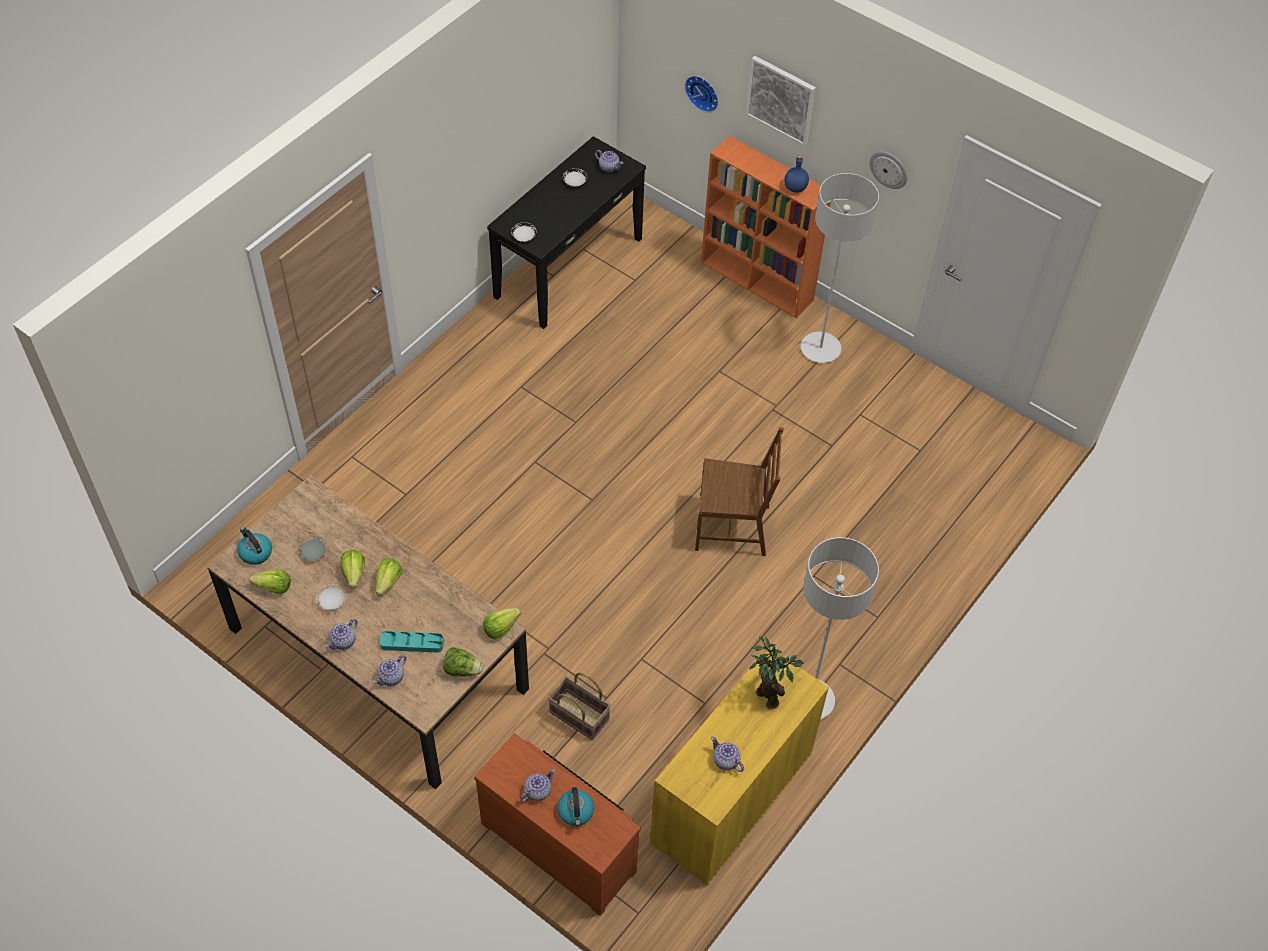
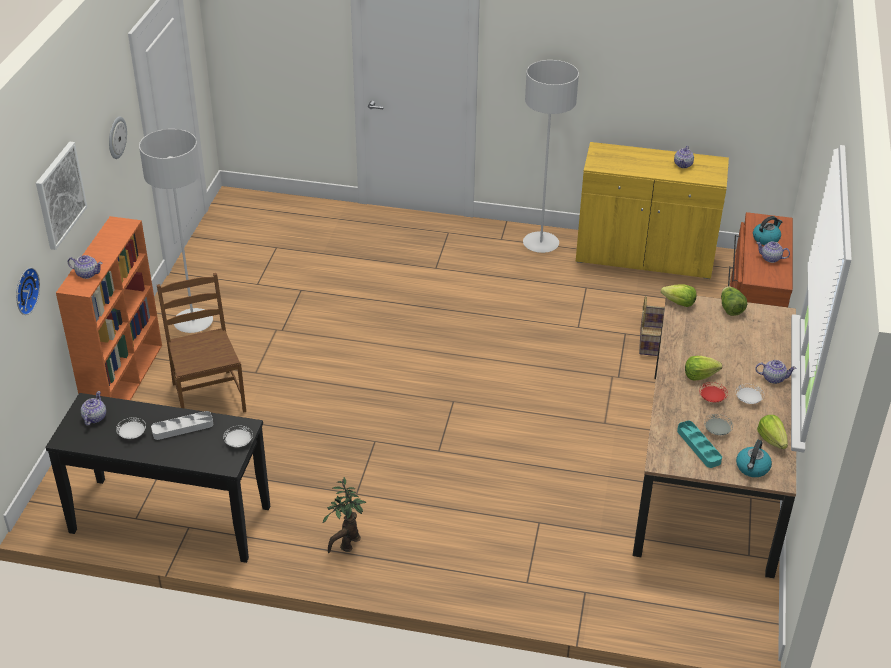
camera: 115 degrees left, 15 degrees down
lettuce [341,550,365,589] -> red plate [699,382,728,402]
teapot [374,655,407,686] -> teapot moved to [68,255,103,279]
turquoise tray [380,631,444,653] -> turquoise tray moved to [677,421,722,468]
brown chair [695,427,784,556] -> brown chair moved to [157,273,246,413]
potted plant [749,637,804,709] -> potted plant moved to [323,477,367,553]
blue bottle [784,155,809,193] -> none
none -> grey tray [151,411,213,440]

